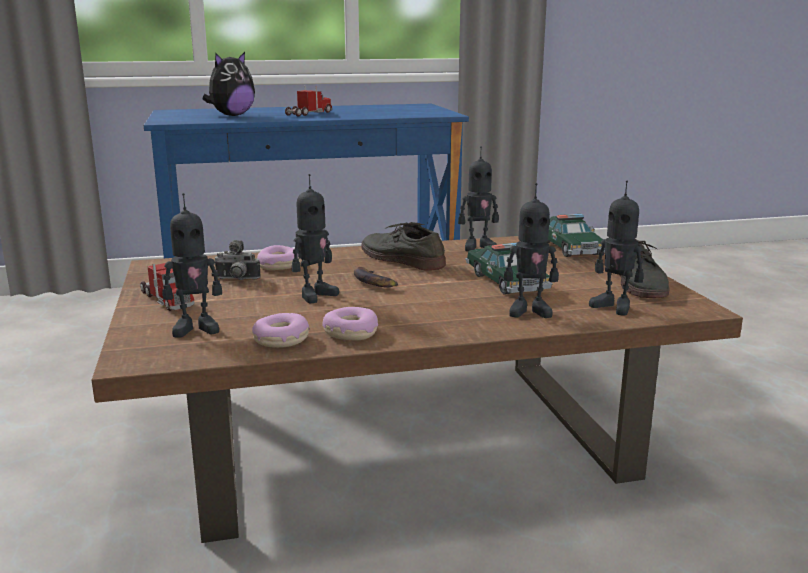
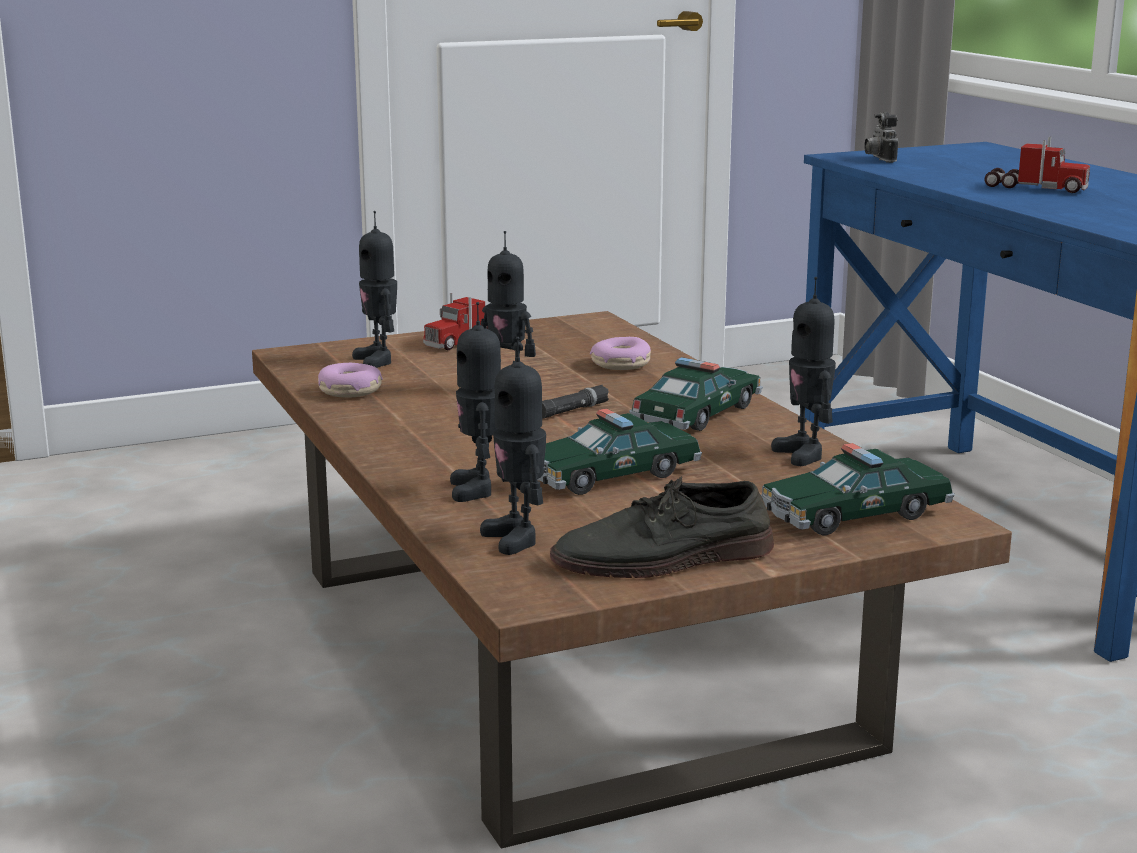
camera: 80 degrees right, 0 degrees up
plush toy [203,52,255,116] -> none
camera [214,240,261,280] -> camera moved to [864,112,898,163]
donut [322,307,378,340] -> none
banana [354,267,398,288] -> black flashlight [542,385,609,419]
grey shoe [361,222,446,271] -> toy car [629,357,763,431]
toy robot [589,181,643,316] -> toy robot turned 60 degrees counterclockwise [480,337,546,555]

